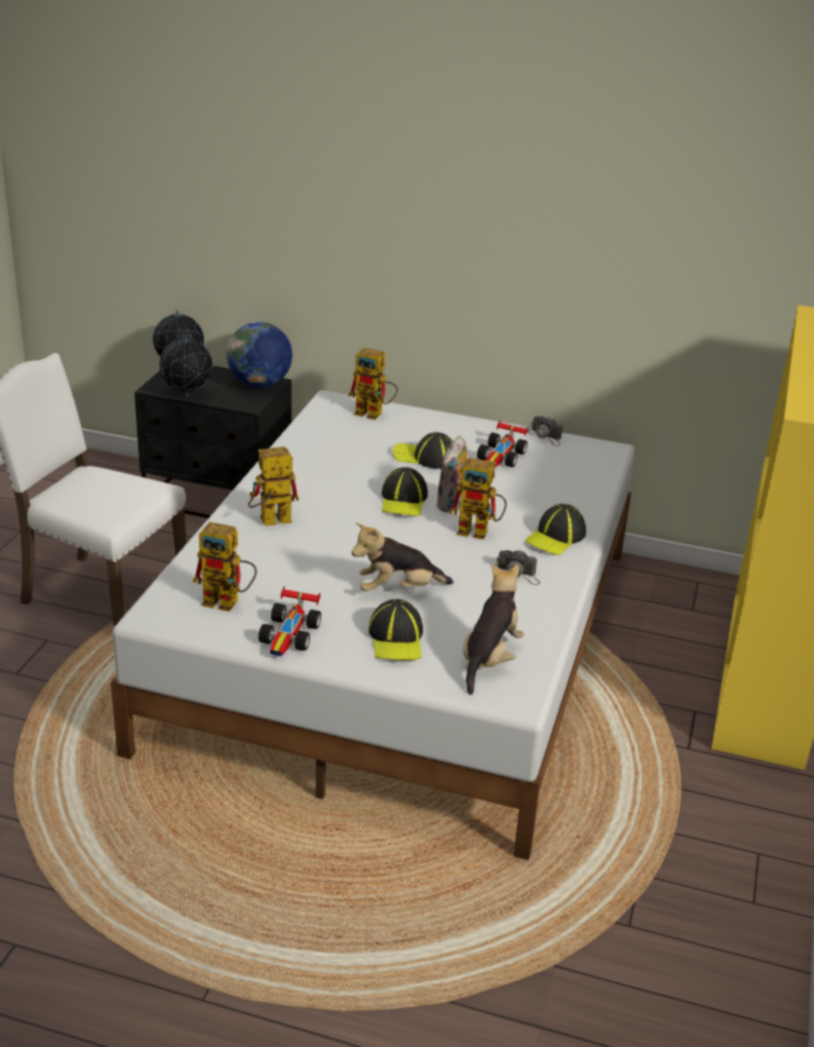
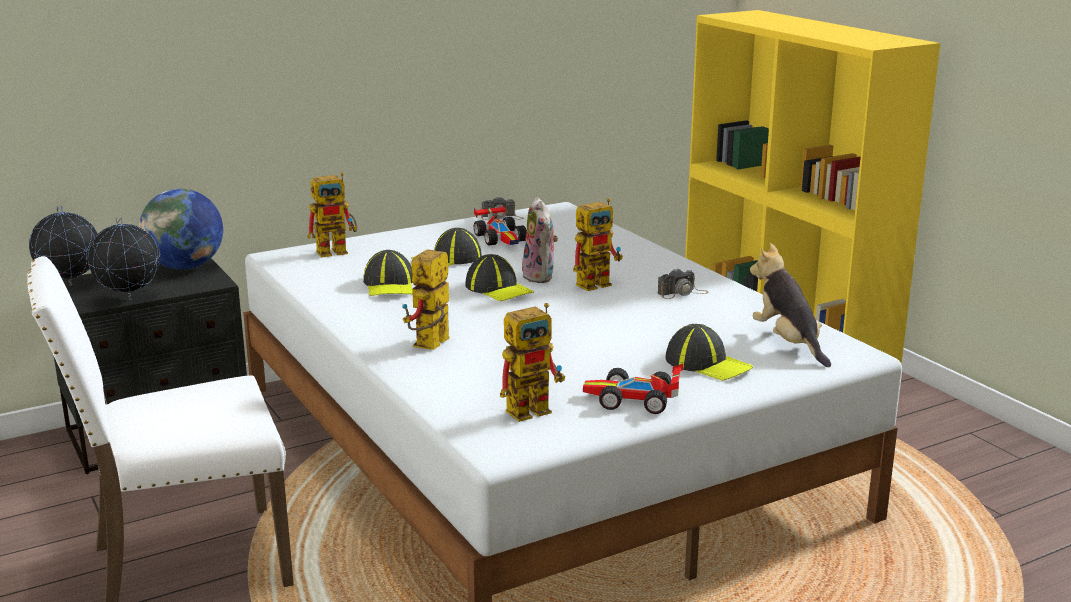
camera: 45 degrees left, 10 degrees down
toy car [258,587,321,656] -> toy car turned 135 degrees clockwise [583,364,683,414]
plush toy [352,523,453,591] -> none
cap [525,504,586,555] -> cap moved to [363,250,413,296]

